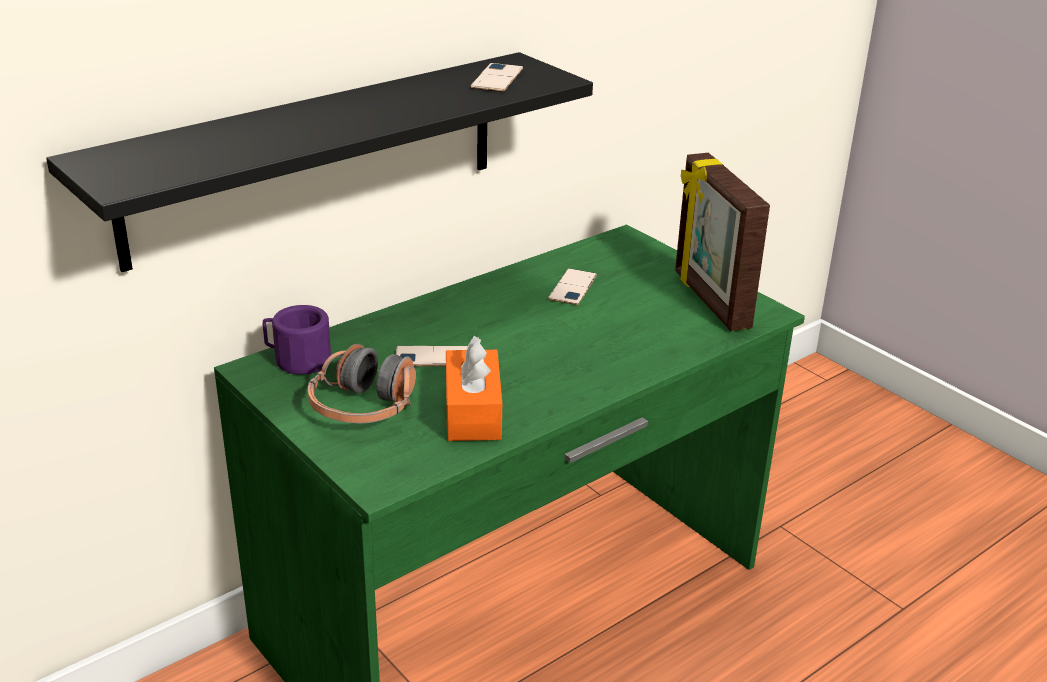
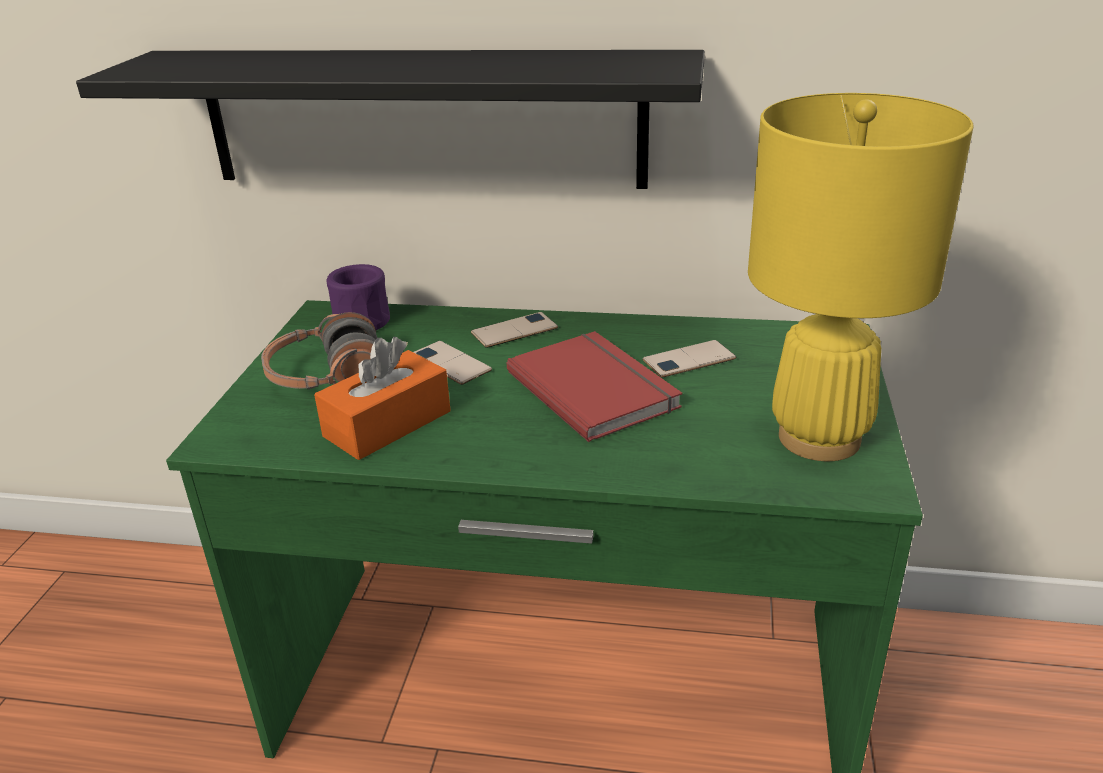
camera: 50 degrees right, 0 degrees up
phone [470,63,523,92] -> phone moved to [471,312,558,348]
picture frame [675,153,770,331] -> yellow table lamp [748,93,974,461]
none -> red book [507,331,682,442]

